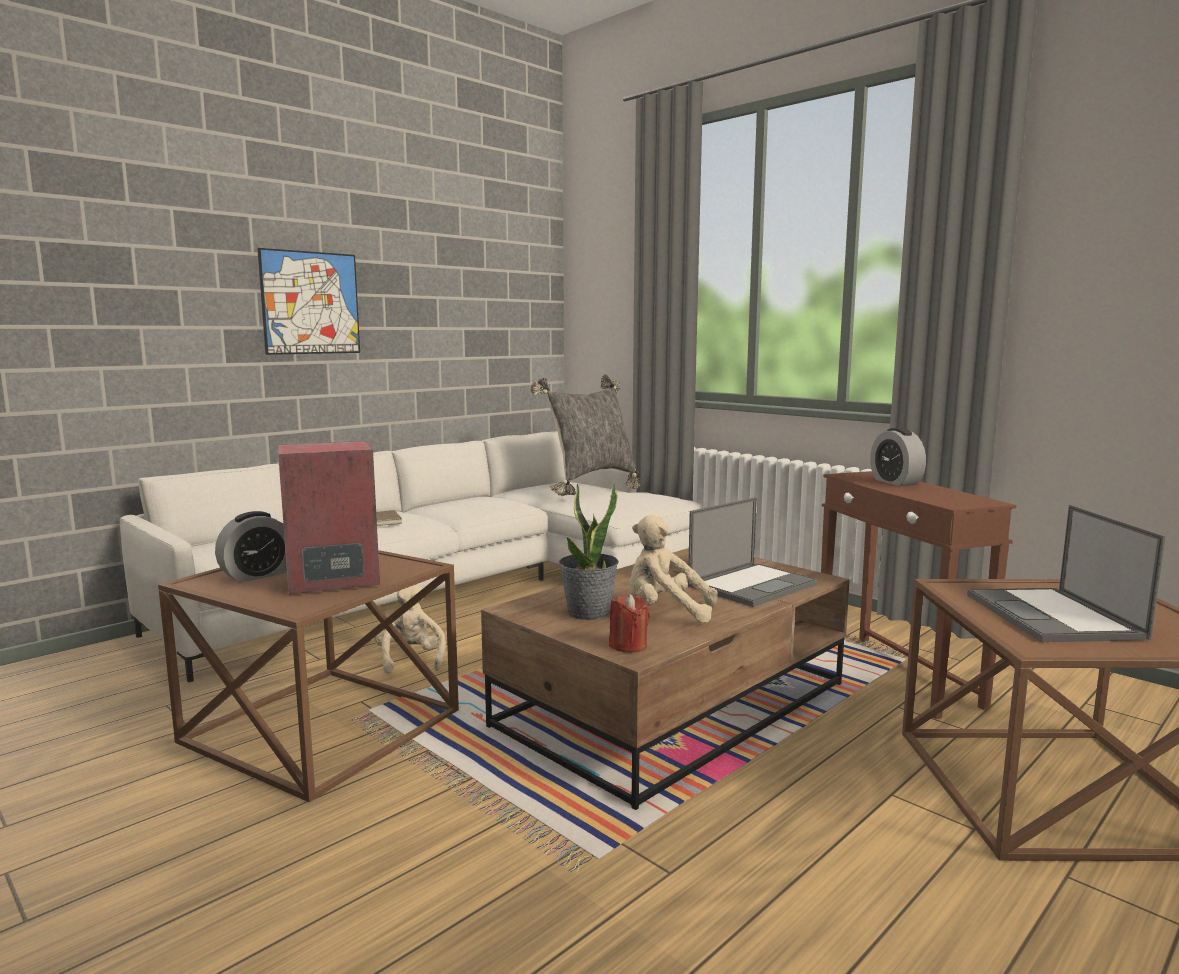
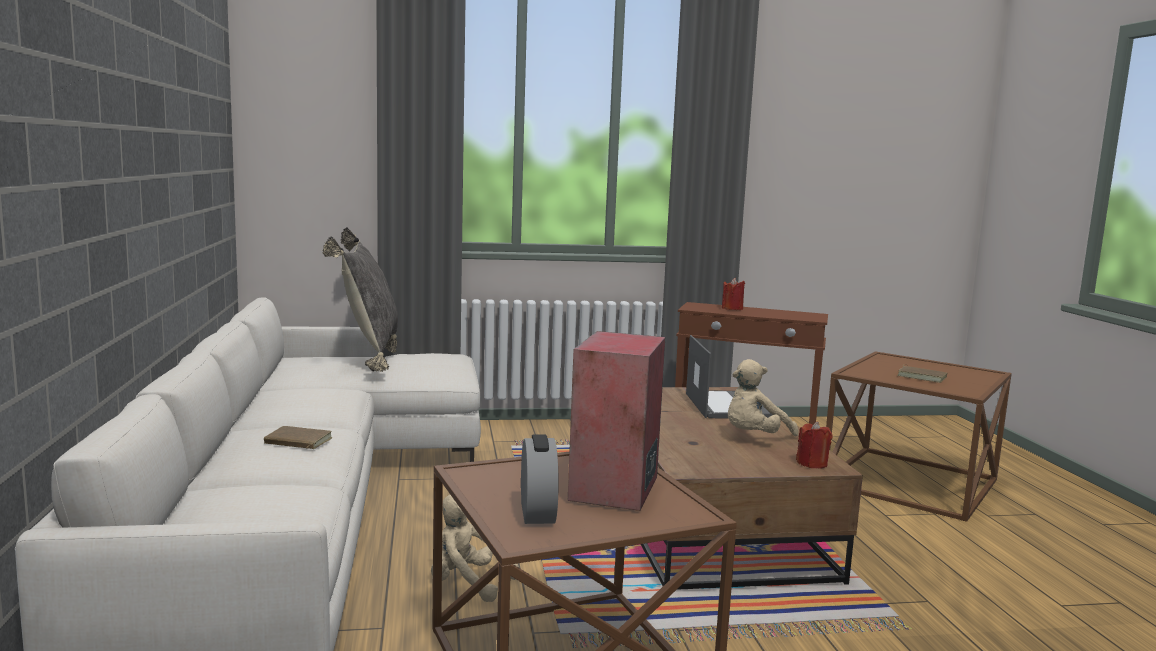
camera: 55 degrees left, 0 degrees up
picture [257,248,360,355] -> none
potted plant [559,483,619,620] -> none
alarm clock [870,428,926,486] -> red candle [722,278,745,310]
laptop [967,505,1166,642] -> brown book [897,365,947,383]

